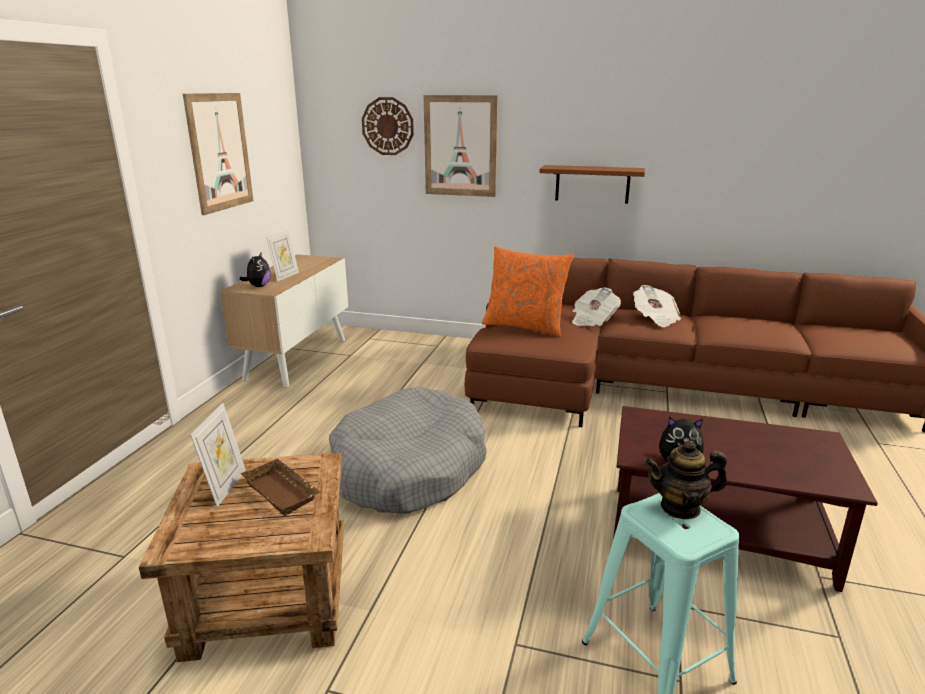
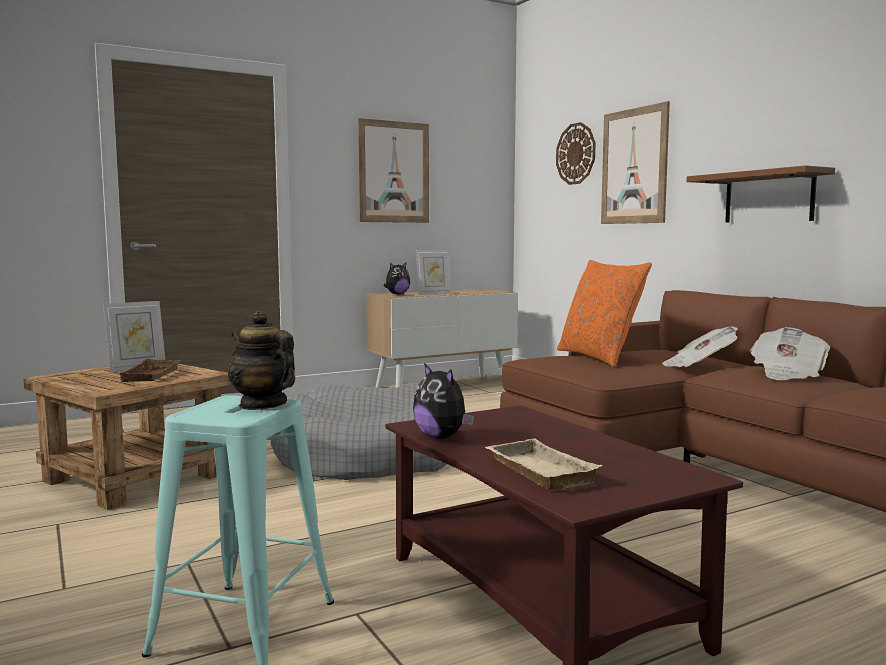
camera: 45 degrees right, 15 degrees down
none -> beige tray [485,438,602,491]

